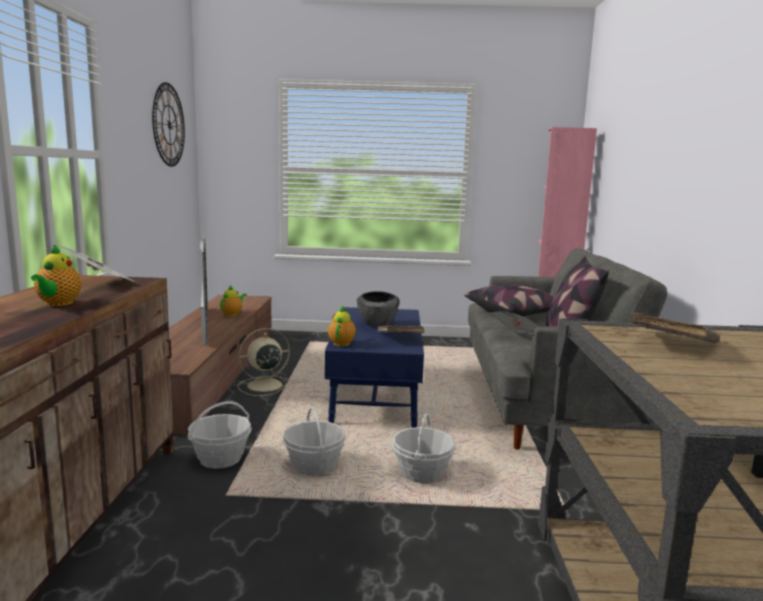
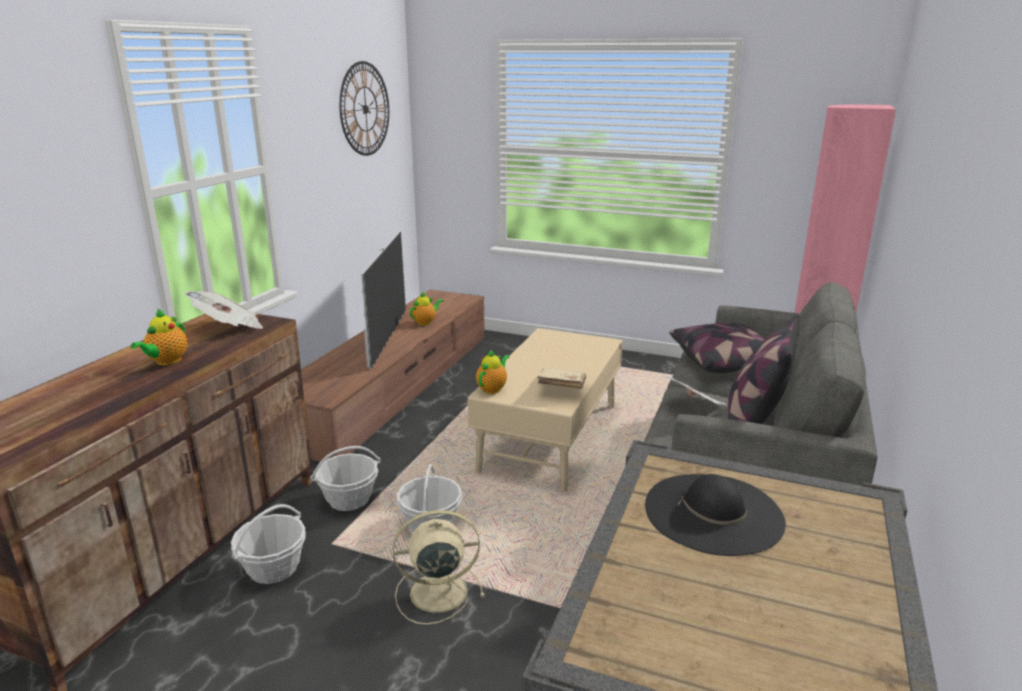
camera: 20 degrees right, 10 degrees up
beige fan [238,328,294,396] -> beige fan moved to [393,510,485,625]
blue coffee table [325,307,424,428] -> beige coffee table [468,328,623,492]
bowl [357,291,400,327] -> none
basket [391,413,455,483] -> basket moved to [231,504,306,584]
grey book [630,311,720,343] -> black hat [645,474,786,556]

